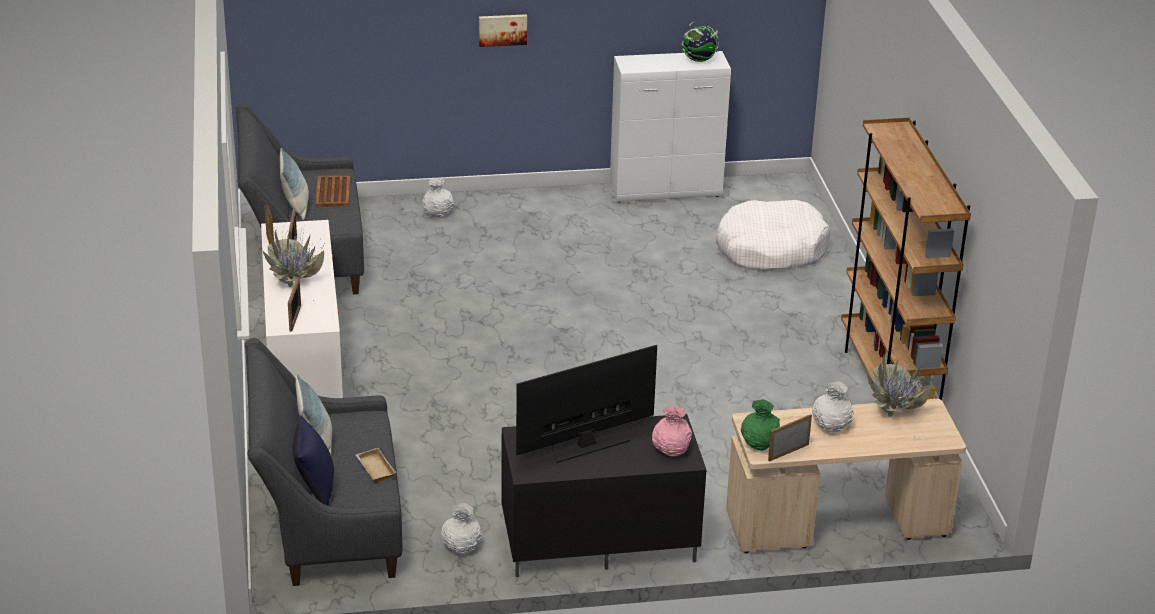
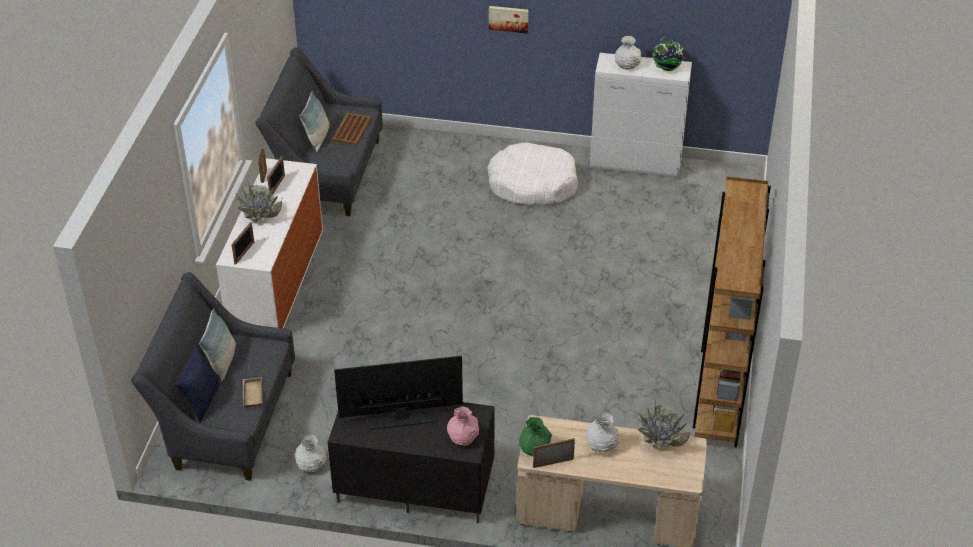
camera: 20 degrees right, 10 degrees up
white vase [422,178,454,217] -> white vase moved to [615,36,641,70]
white dog bed [716,200,831,271] -> white dog bed moved to [487,142,578,206]

